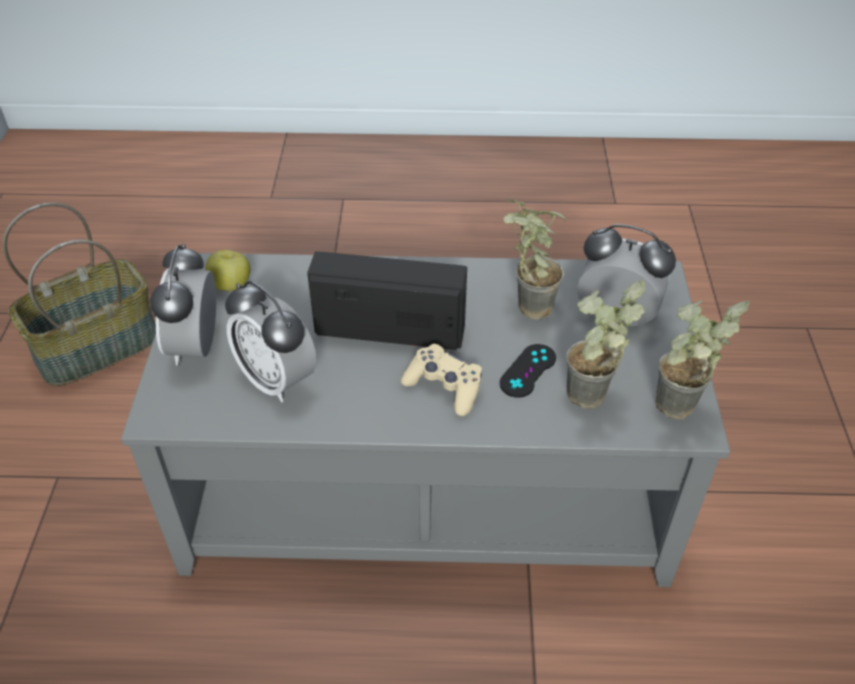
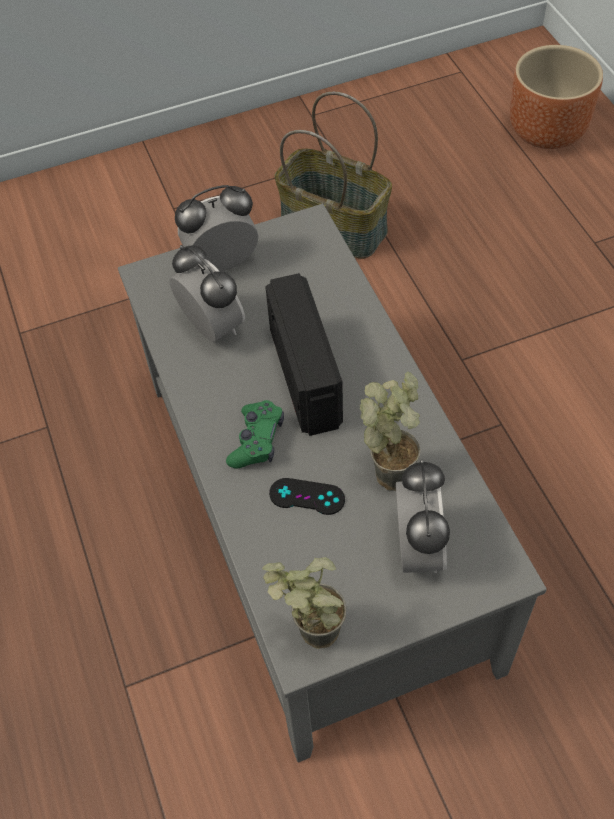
camera: 70 degrees right, 10 degrees up
apple [206,250,250,291] -> none
alarm clock [225,281,317,402] -> alarm clock turned 120 degrees clockwise [169,245,245,342]
beige game controller [401,344,482,416] -> green game controller [226,400,284,469]
potted plant [566,280,645,408] -> none
none -> brown planter [510,45,603,149]

